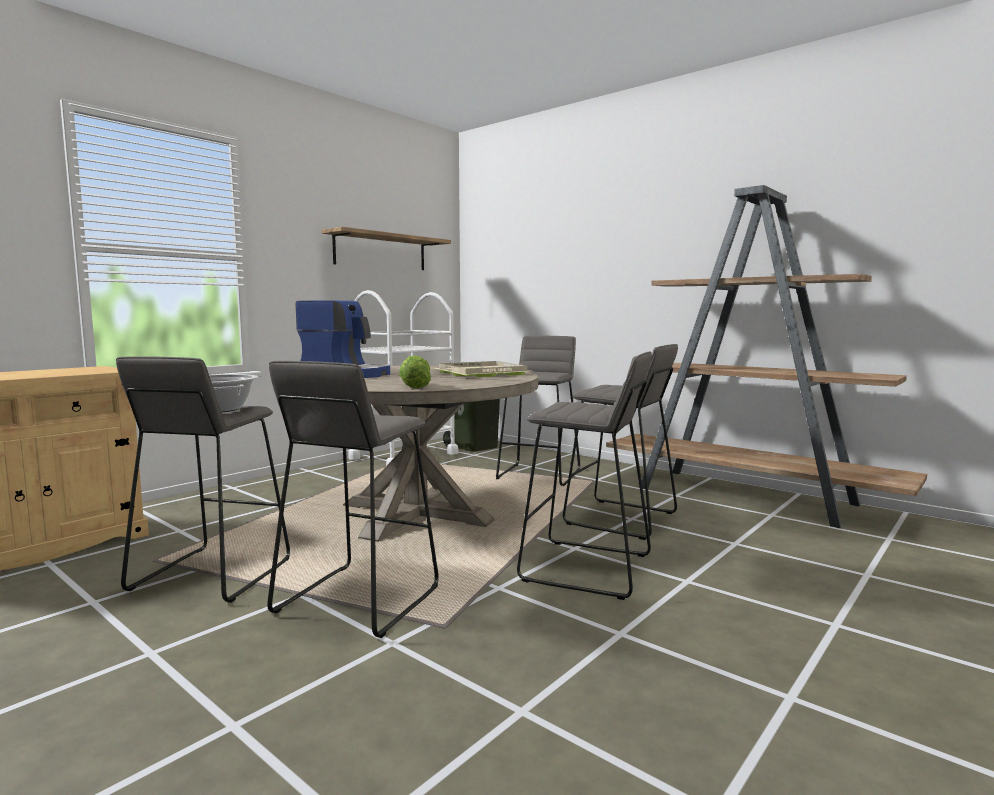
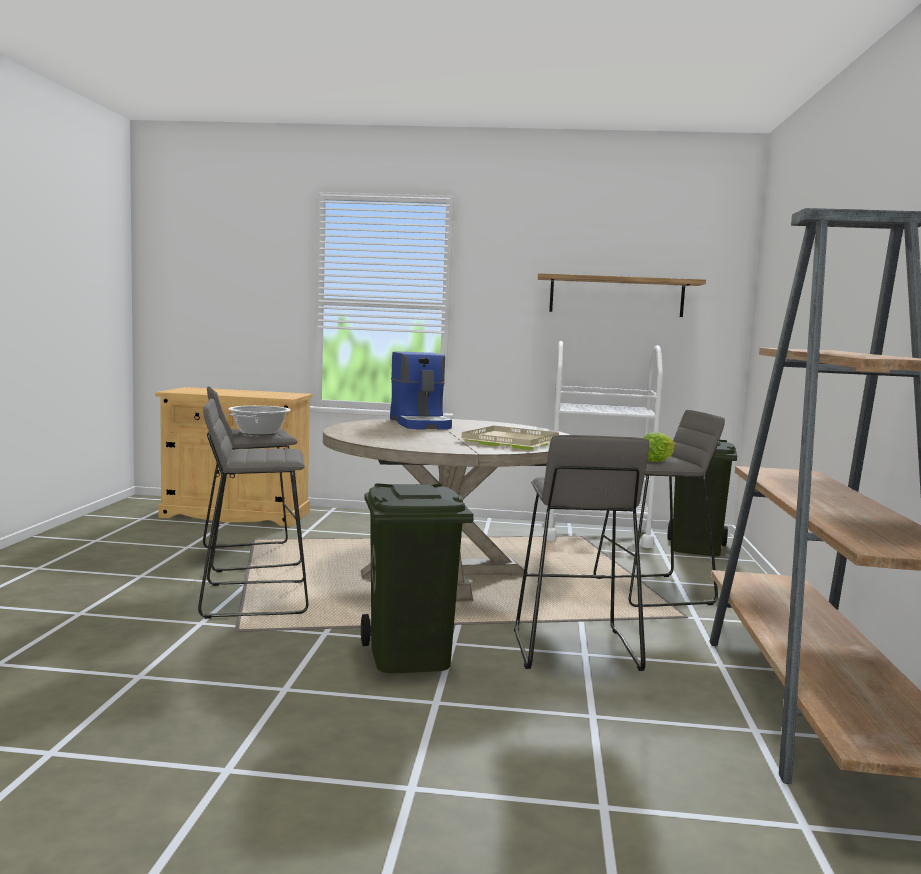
camera: 55 degrees right, 0 degrees up
lettuce [399,355,431,388] -> lettuce moved to [643,433,676,462]
grey stool [517,352,652,600] -> green trash can [361,483,474,673]

